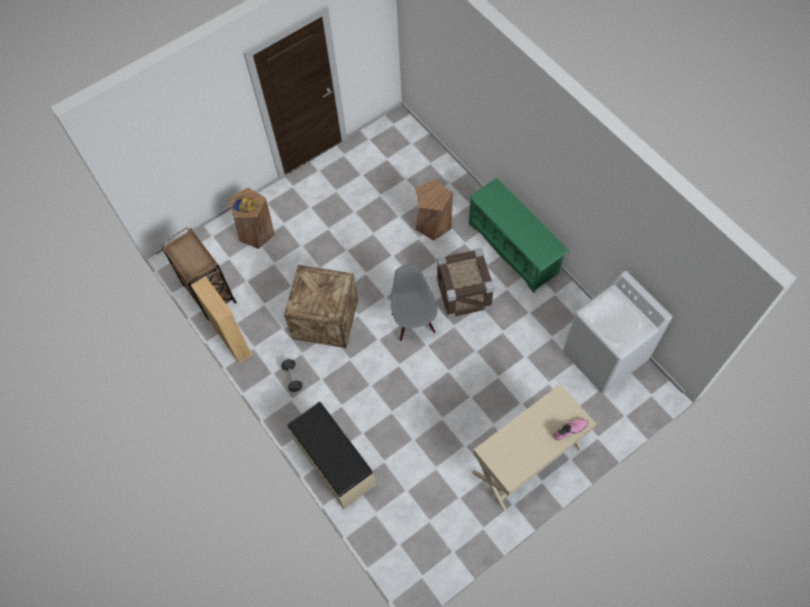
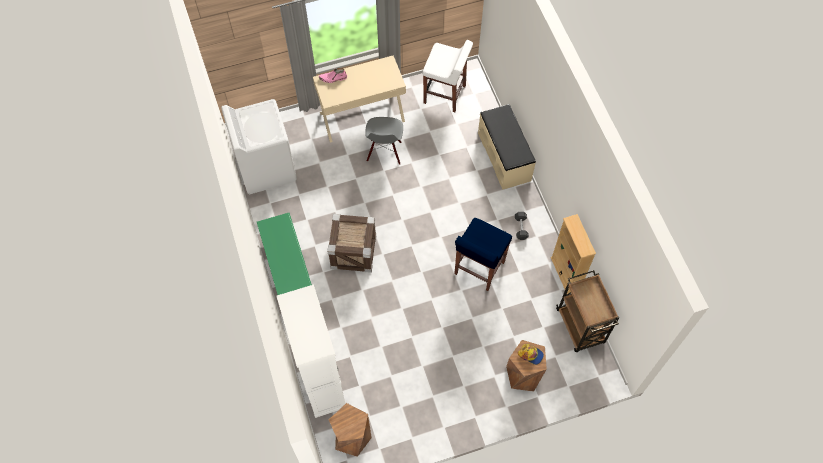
camera: 165 degrees left, 0 degrees up
crate [284,265,358,348] -> blue stool [454,218,512,291]
grey chair [391,264,437,341] -> grey chair moved to [365,117,403,165]
brown stool [415,179,453,241] -> brown stool moved to [329,403,372,457]
none -> white cabinet [276,285,346,418]
none -> white stool [423,40,473,112]

